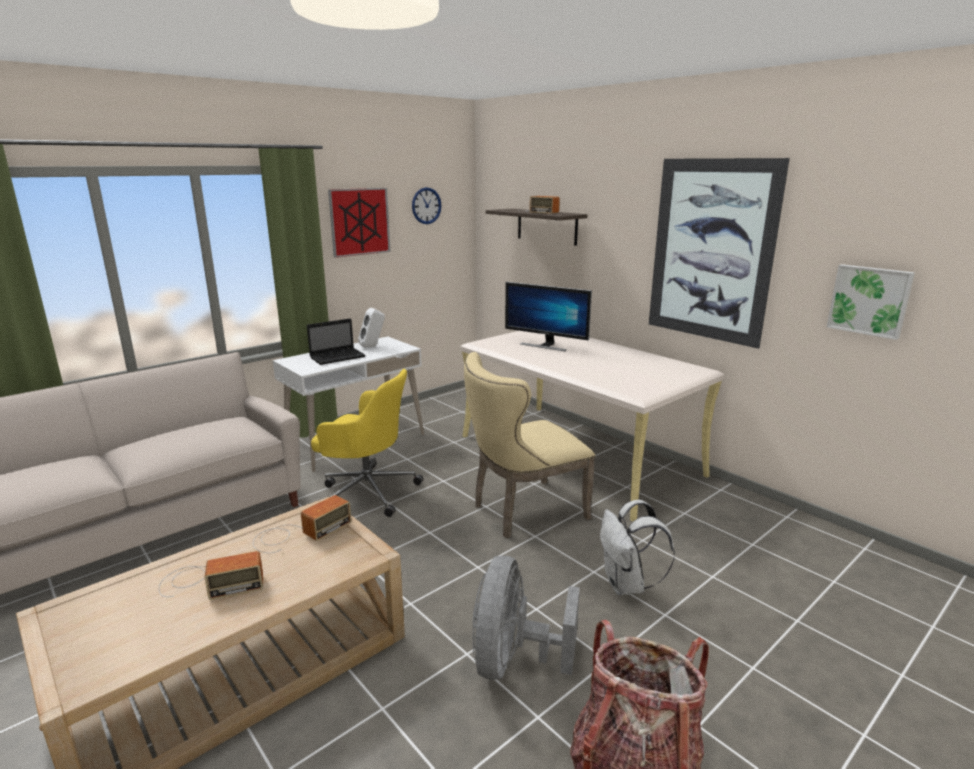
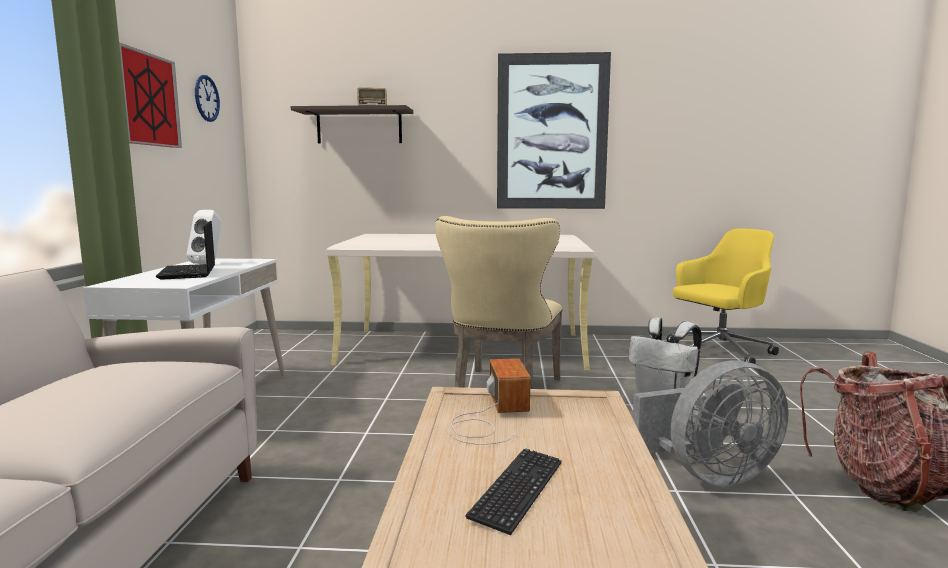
camera: 45 degrees left, 10 degrees down
radio [159,551,263,600] -> keyboard [465,449,562,535]
laptop [307,318,366,365] -> laptop turned 150 degrees clockwise [156,221,215,280]
yellow office chair [311,369,423,517] -> yellow office chair moved to [667,229,779,364]
grey fan [472,556,580,680] -> grey fan turned 75 degrees counterclockwise [633,360,789,487]
monitor [505,282,592,351] -> none
picture [827,264,915,340] -> none

